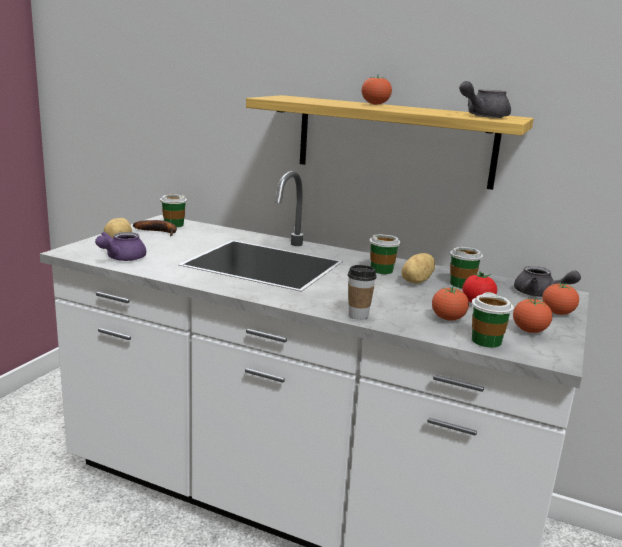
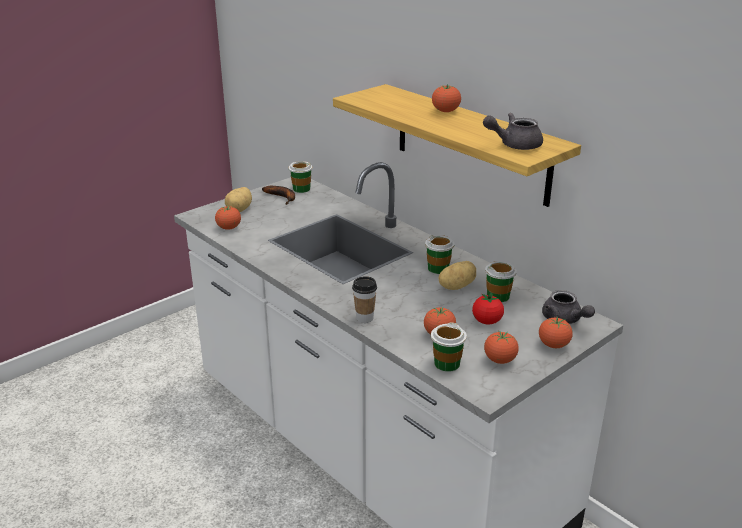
camera: 25 degrees right, 10 degrees up
purple teapot [95,232,146,261] -> tomato [215,206,241,230]

